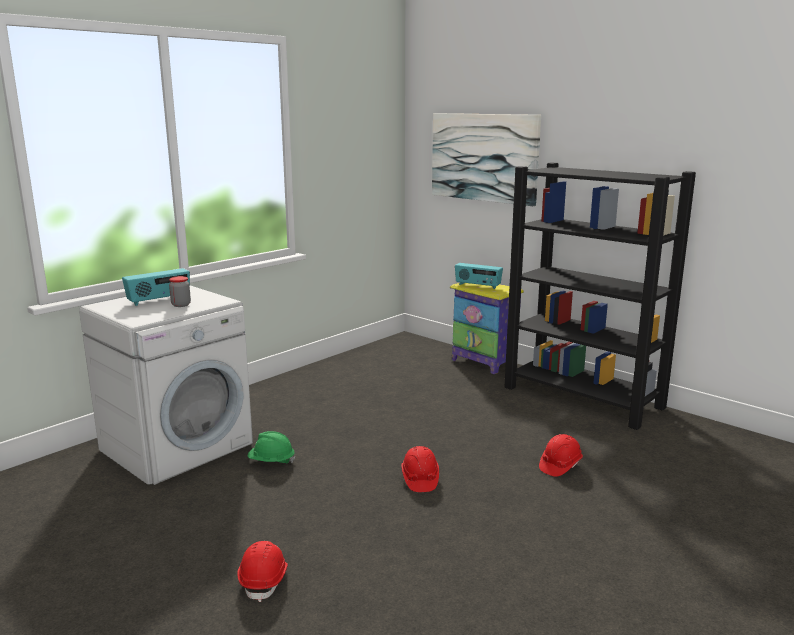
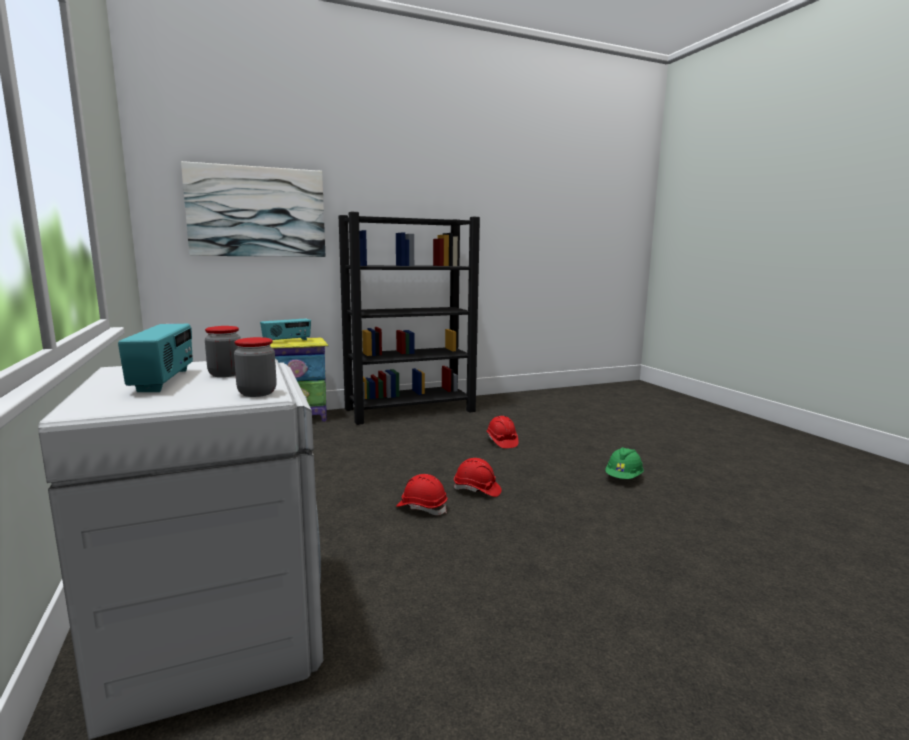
camera: 65 degrees left, 5 degrees down
red hard hat [237,541,288,602] -> red hard hat moved to [396,474,447,515]
green hard hat [247,431,296,463] -> green hard hat moved to [605,447,644,479]
none -> jar [234,337,277,397]

